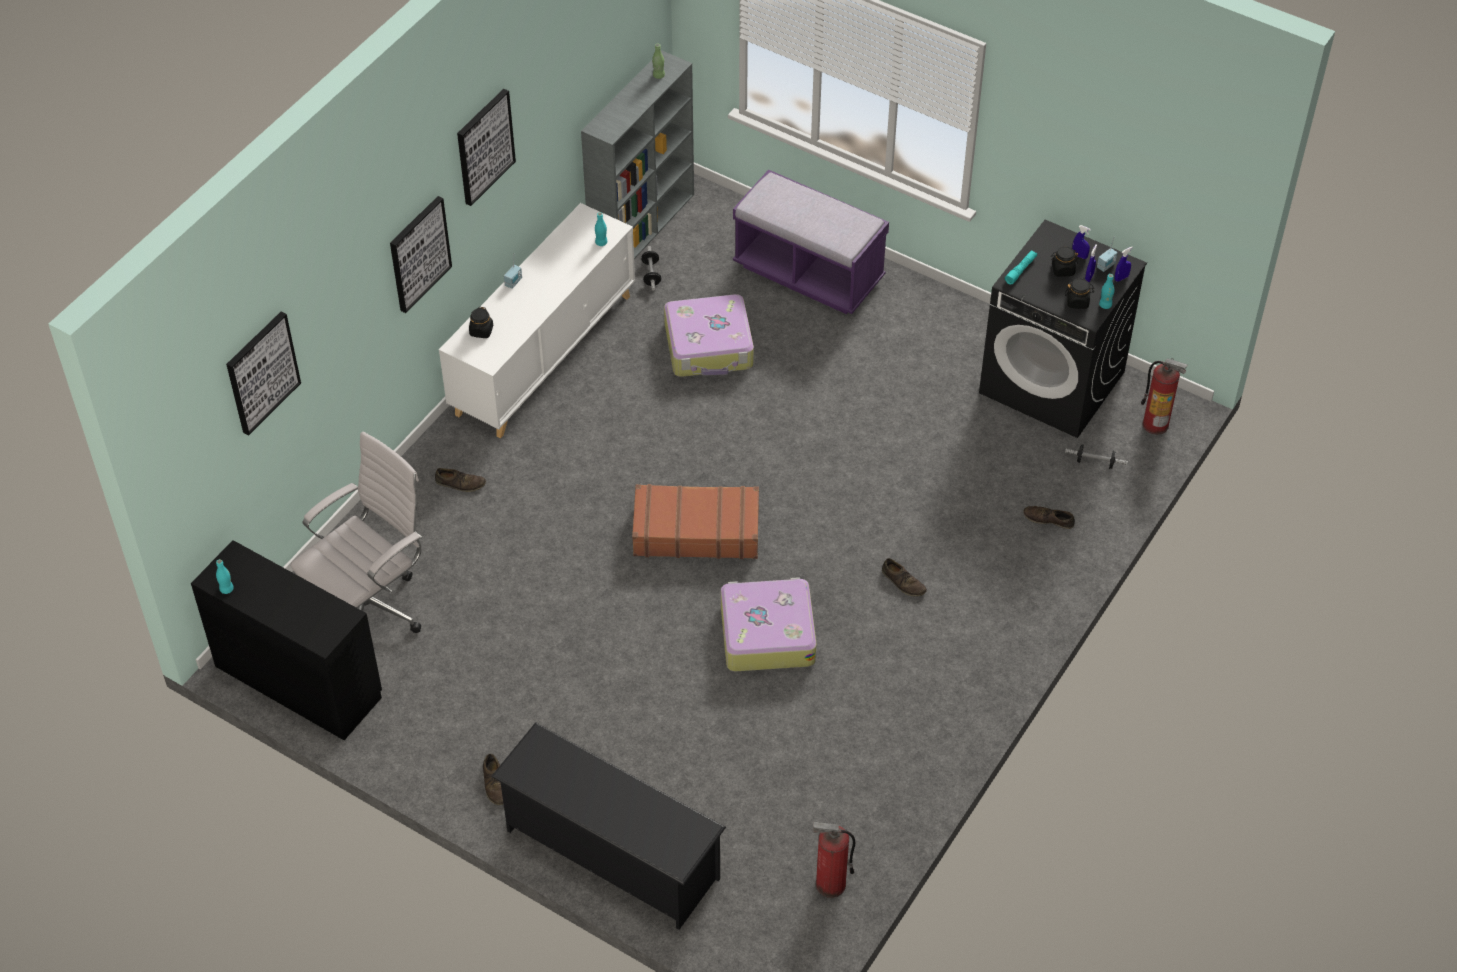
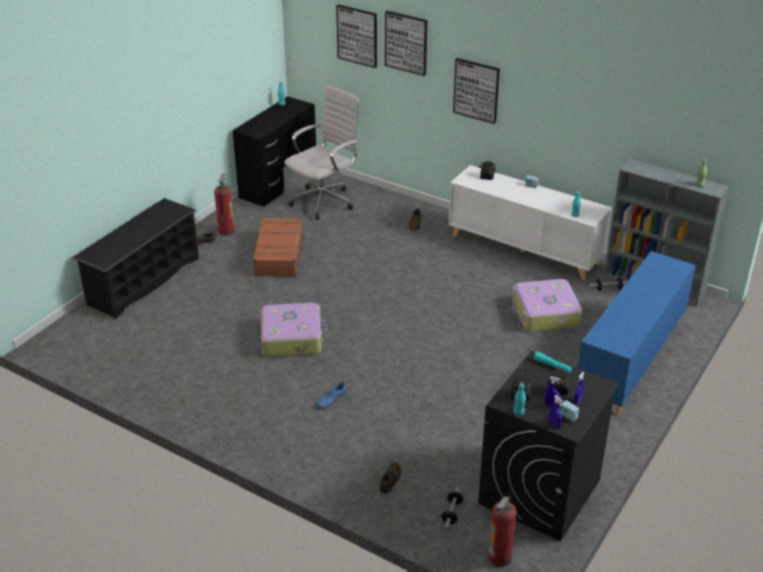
camera: 90 degrees right, 15 degrees down
white office chair [291,432,423,633] -> white office chair turned 90 degrees counterclockwise [284,85,359,220]
picture [457,89,516,206] -> picture moved to [385,11,427,76]
brown suitcase [632,484,759,559] -> brown suitcase moved to [253,218,306,277]
purple bench [733,170,889,314] -> blue cabinet [578,251,696,416]
fire extinguisher [813,822,855,898] -> fire extinguisher moved to [214,173,235,236]
brown shoe [882,558,927,596] -> blue shoe [316,382,347,409]

